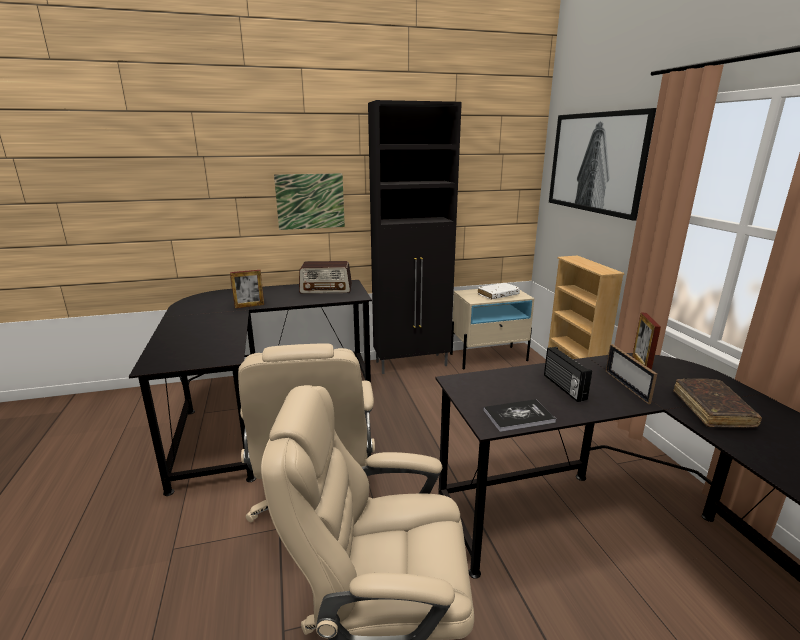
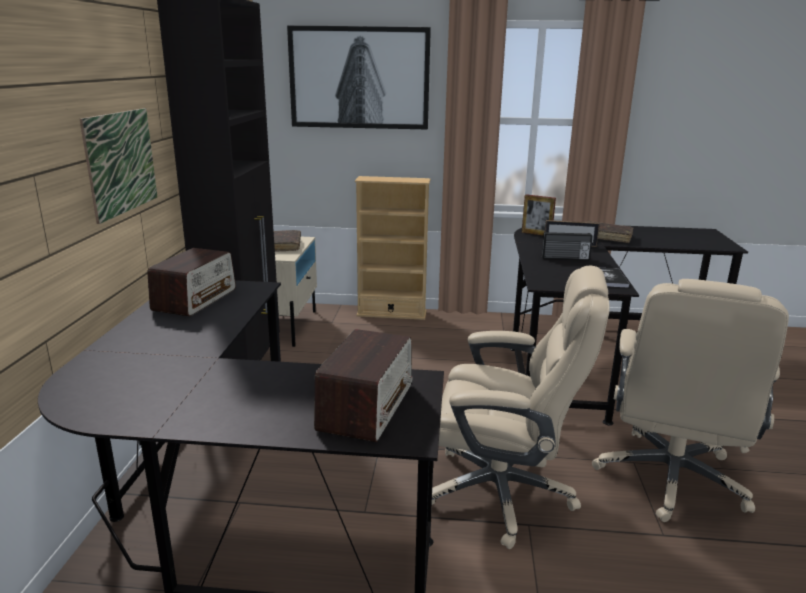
camera: 70 degrees left, 0 degrees up
picture frame [230,270,264,308] -> none
white book [478,283,520,299] -> brown book [274,230,301,252]
none -> radio [314,329,413,442]

